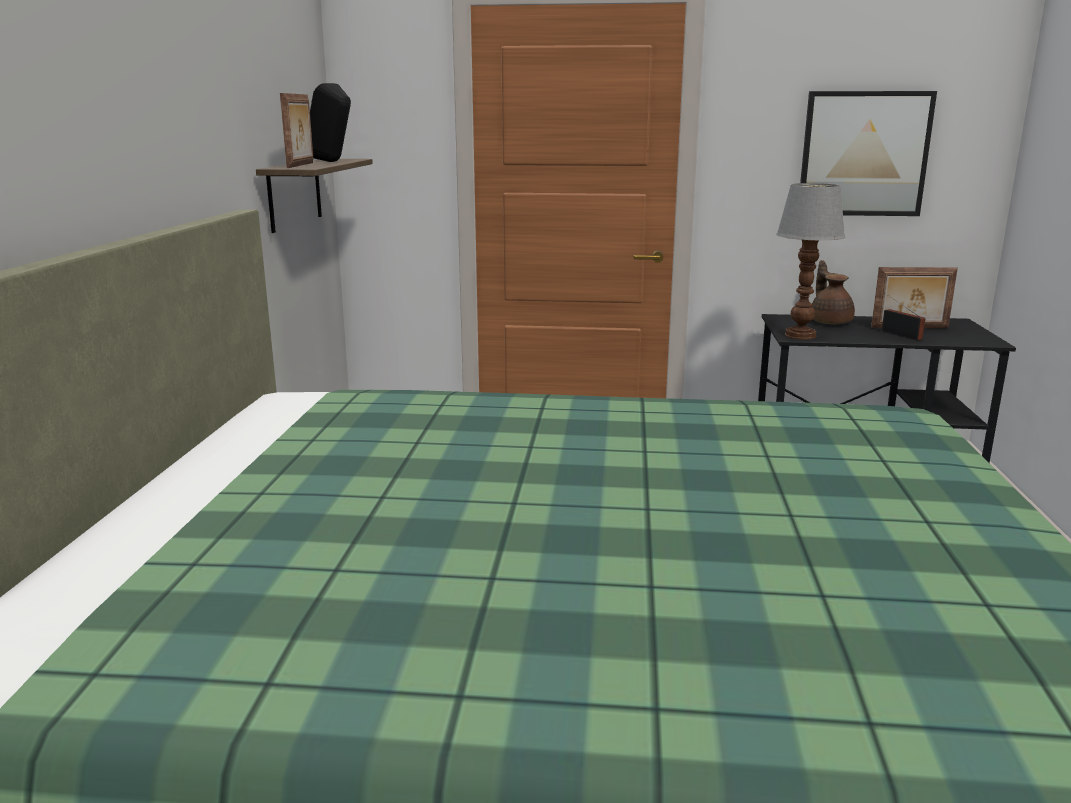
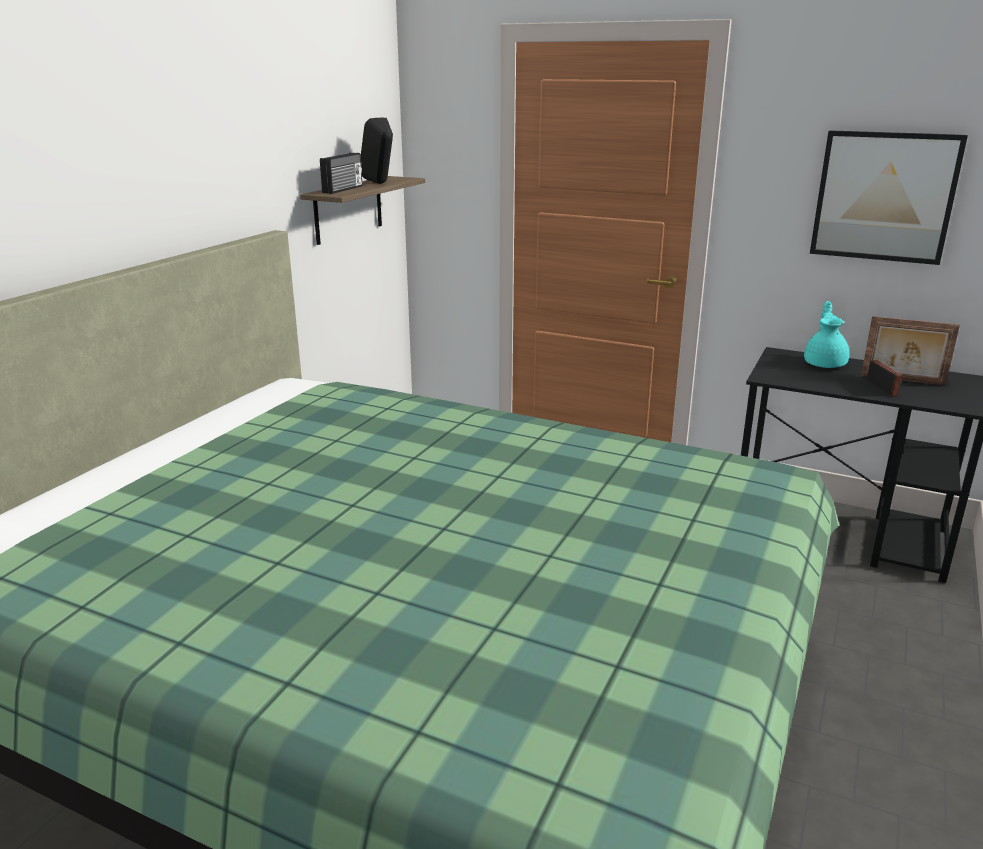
camera: 20 degrees right, 5 degrees up
picture frame [280,93,313,168] -> radio [320,153,362,194]
table lamp [776,183,845,340] -> none
brown teapot [812,260,855,325] -> turquoise teapot [804,301,849,368]

